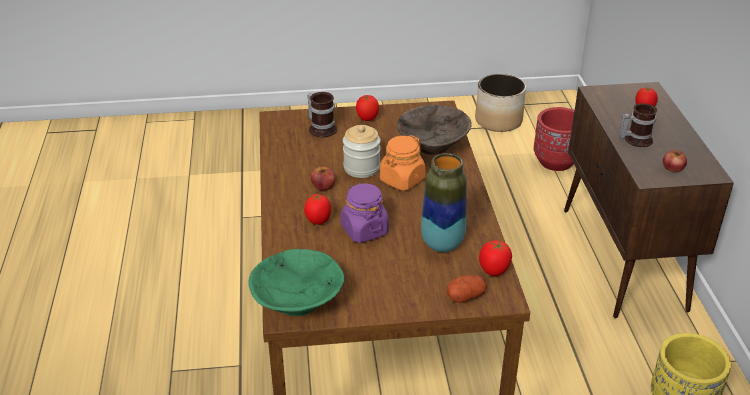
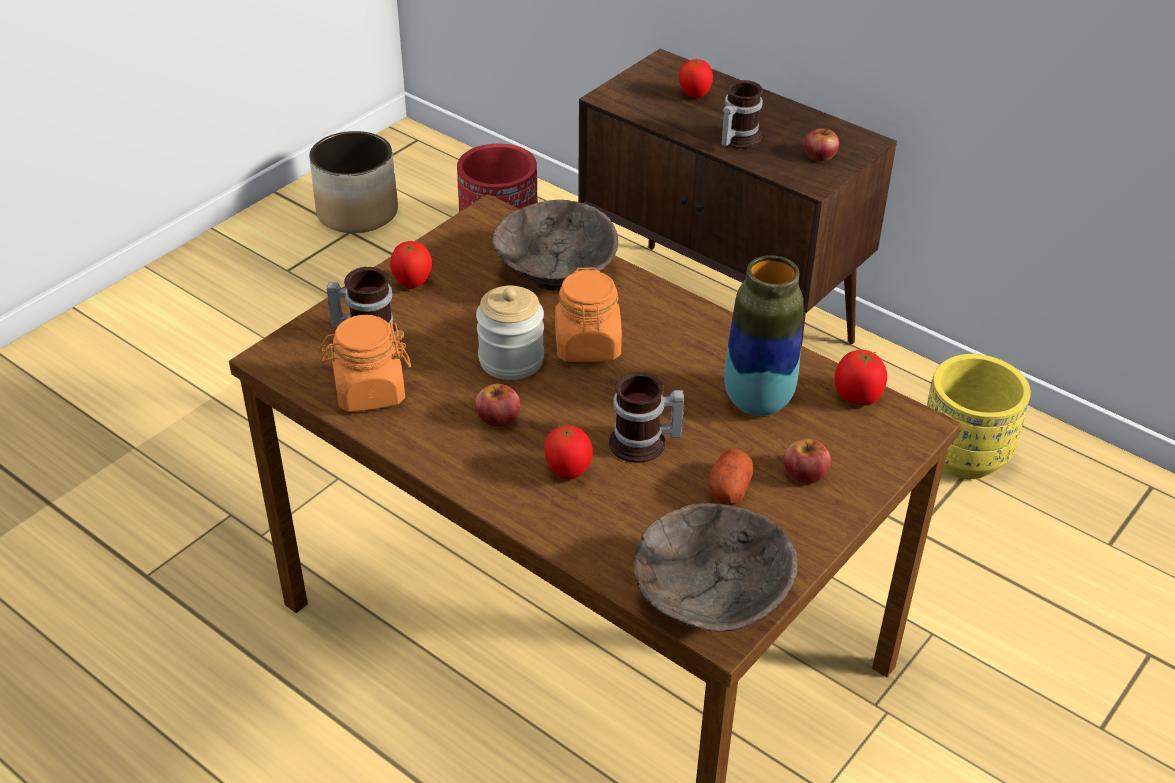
camera: 45 degrees left, 5 degrees up
green bowl [248,249,345,316] -> brown bowl [633,503,798,632]
purple jar [341,183,389,243] -> mug [609,372,684,463]
potato [447,275,487,303] -> potato moved to [709,449,753,506]
none -> orange jar [319,315,411,412]
none -> apple [783,439,831,484]

